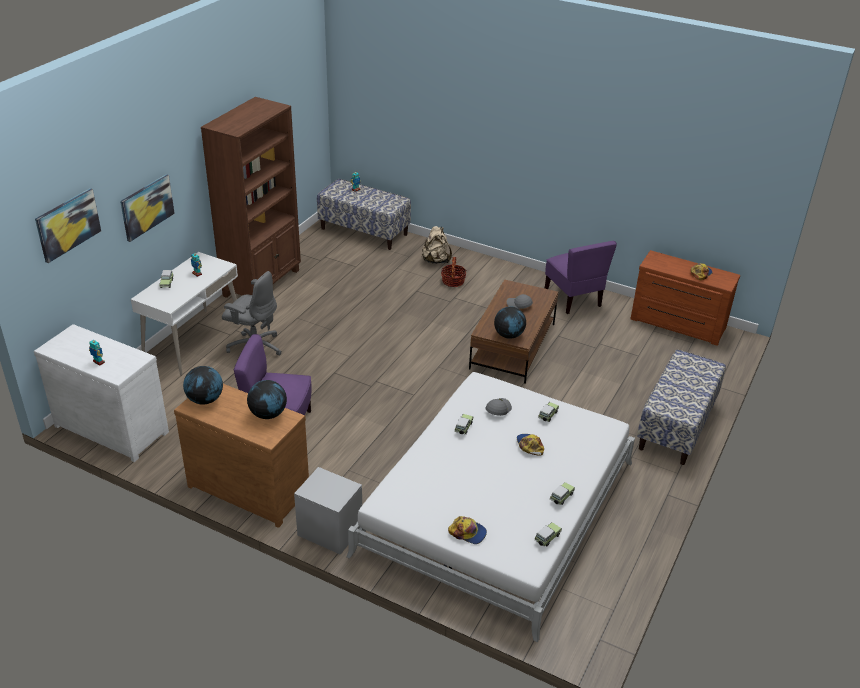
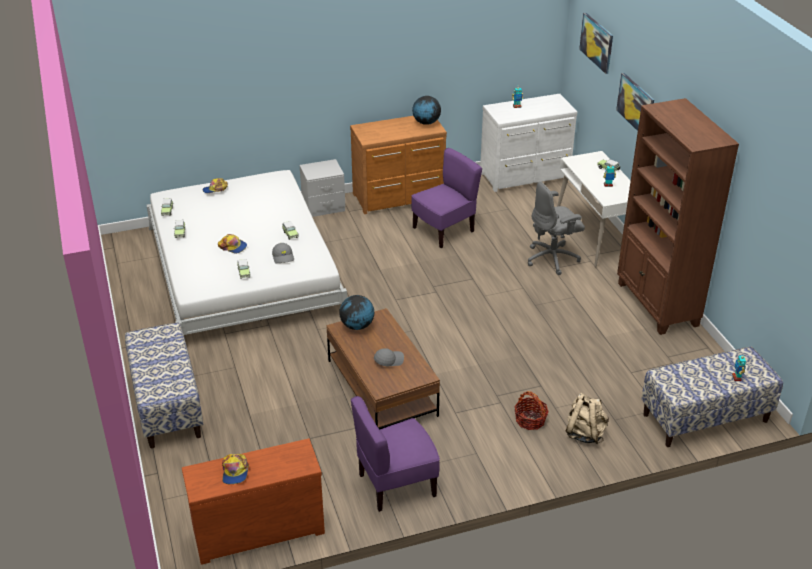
camera: 135 degrees right, 0 degrees up
globe [247,380,287,419] -> none
purple chair [545,241,617,314] -> purple chair turned 45 degrees counterclockwise [351,396,440,512]

